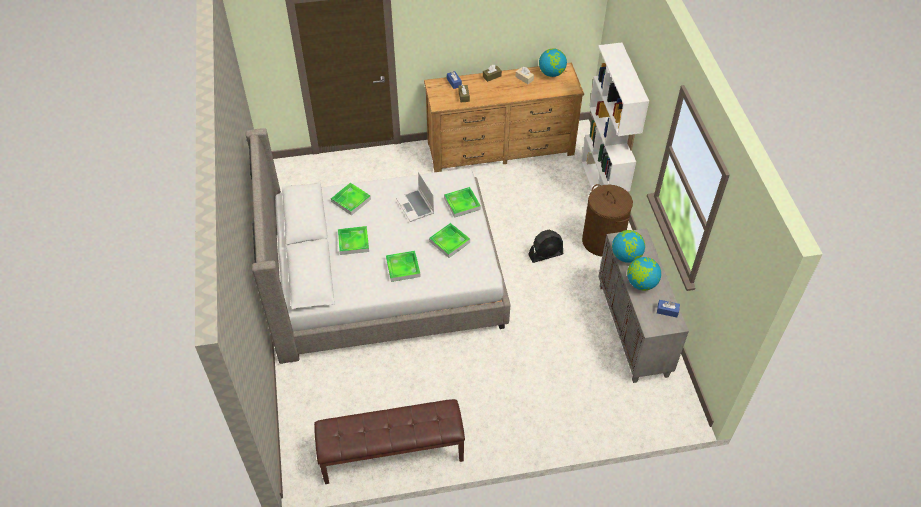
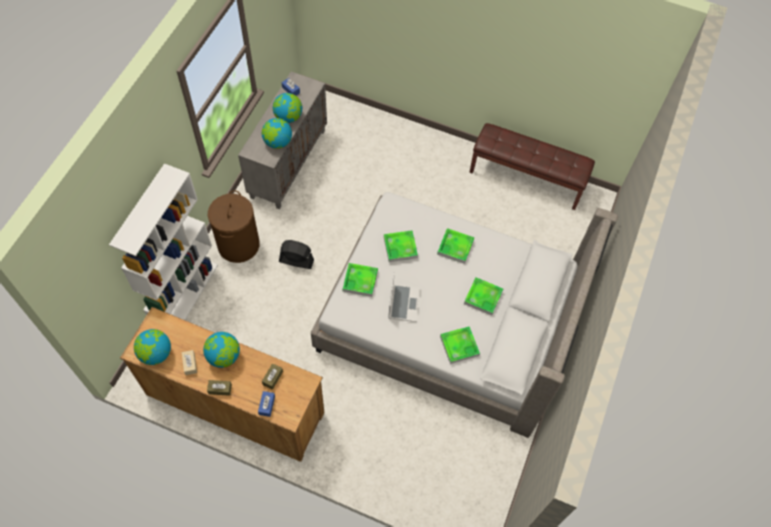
camera: 150 degrees left, 10 degrees up
none -> globe [203,332,240,368]

